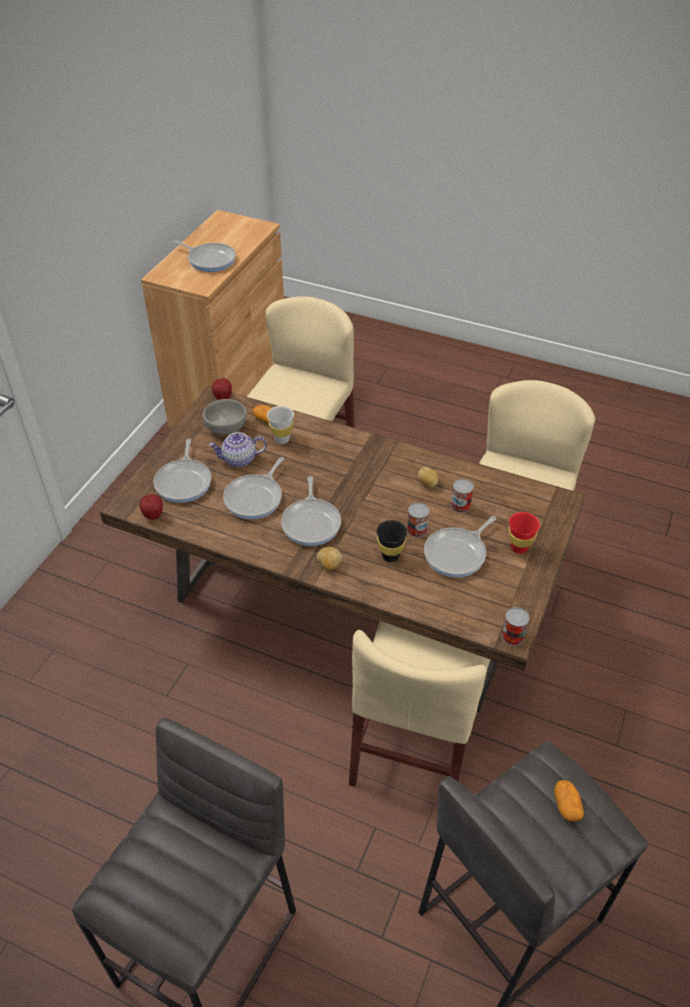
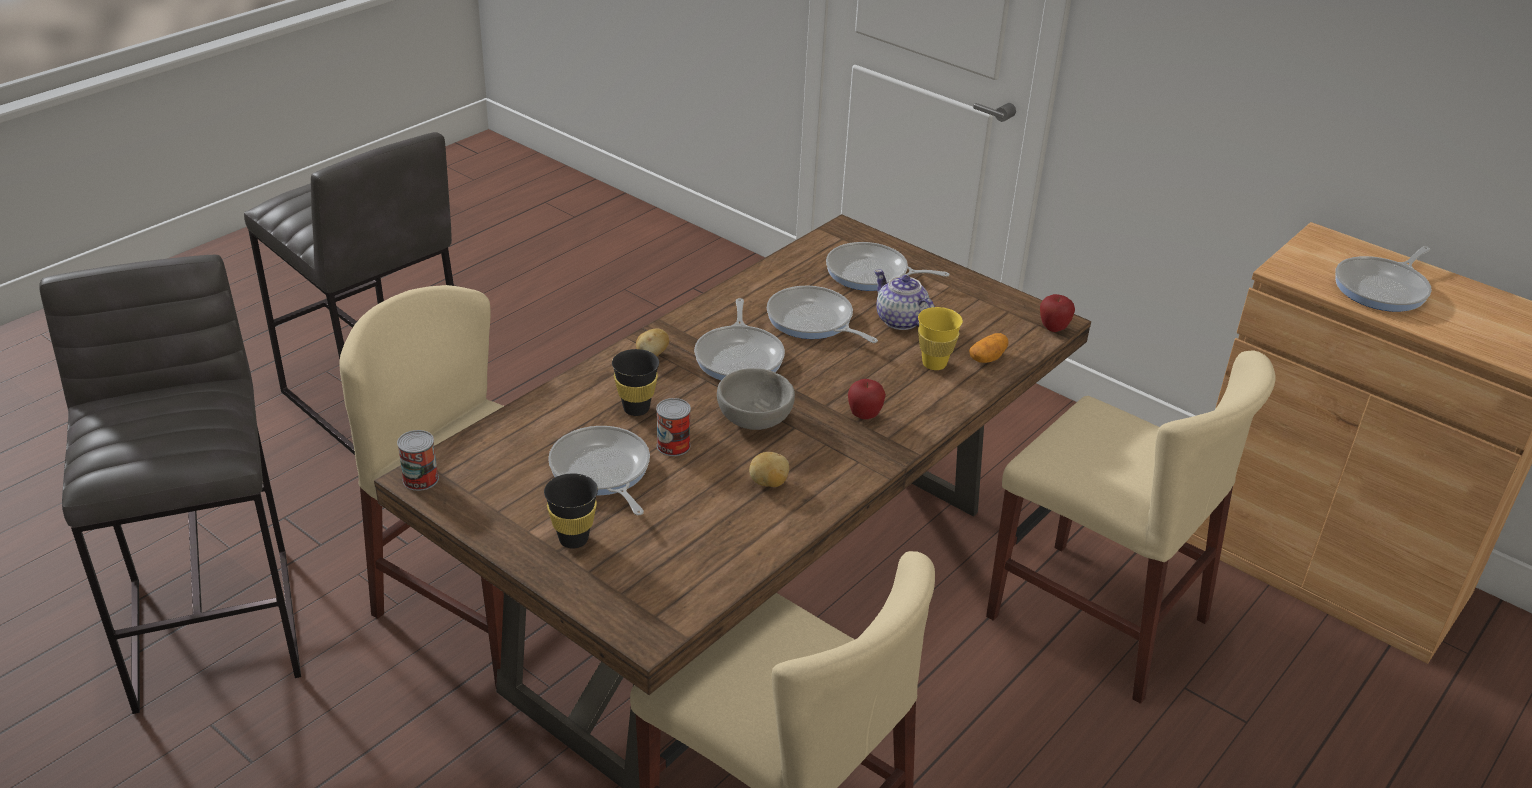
camera: 105 degrees right, 10 degrees down
apple [139,494,163,520] -> apple moved to [848,379,886,419]
grey bowl [202,399,247,435] -> grey bowl moved to [717,368,795,430]
teapot [209,432,267,468] -> teapot turned 45 degrees counterclockwise [874,269,935,330]
white cup [267,406,294,444] -> yellow cup [918,307,963,370]
frying pan [281,476,341,546] -> frying pan turned 105 degrees counterclockwise [694,298,785,380]
can [451,479,474,513] -> none
red cup [509,512,540,554] -> black cup [544,473,598,548]
potato [554,780,584,821] -> none

